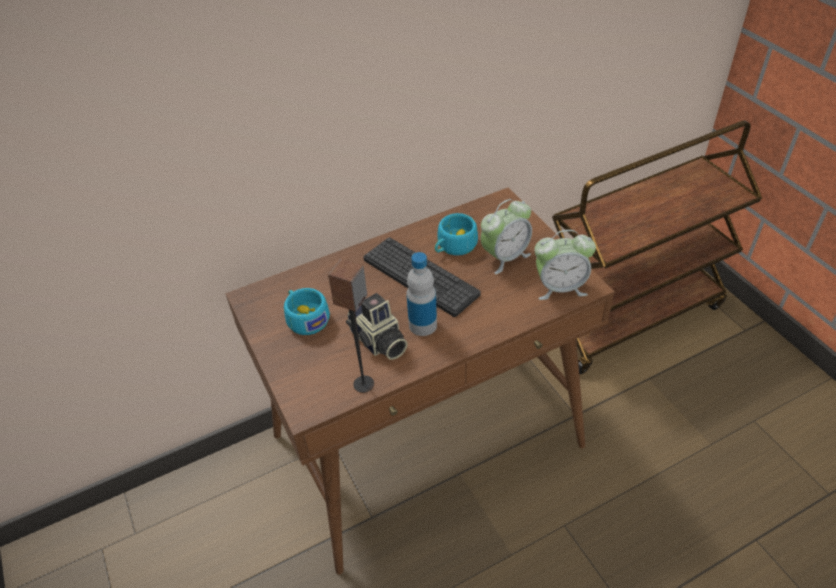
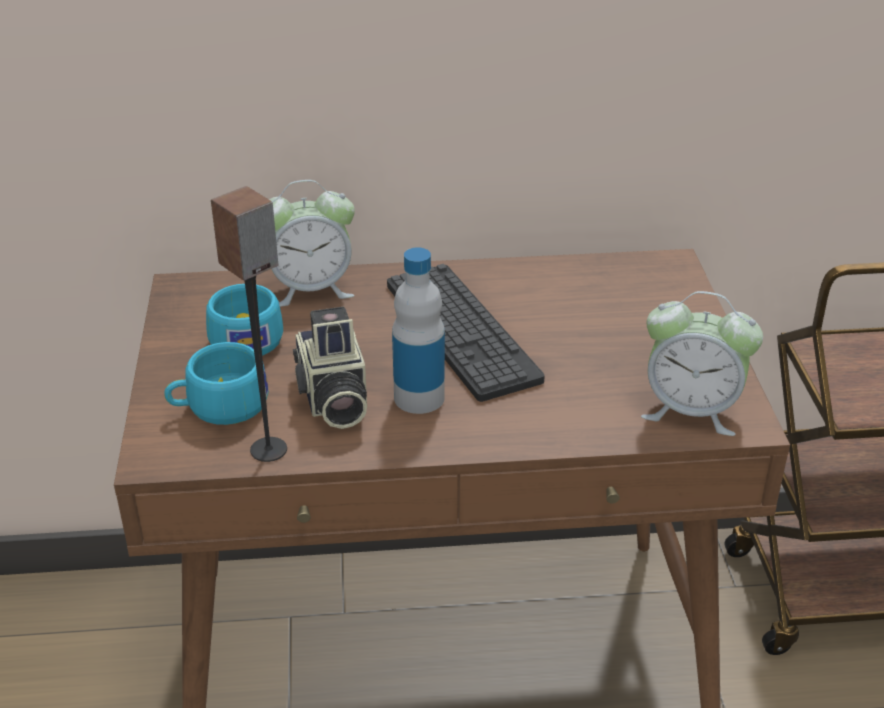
camera: 20 degrees right, 10 degrees down
turquoise cup [435,213,478,256] -> turquoise cup moved to [164,342,269,425]
alarm clock [480,199,532,274] -> alarm clock moved to [269,180,355,307]

